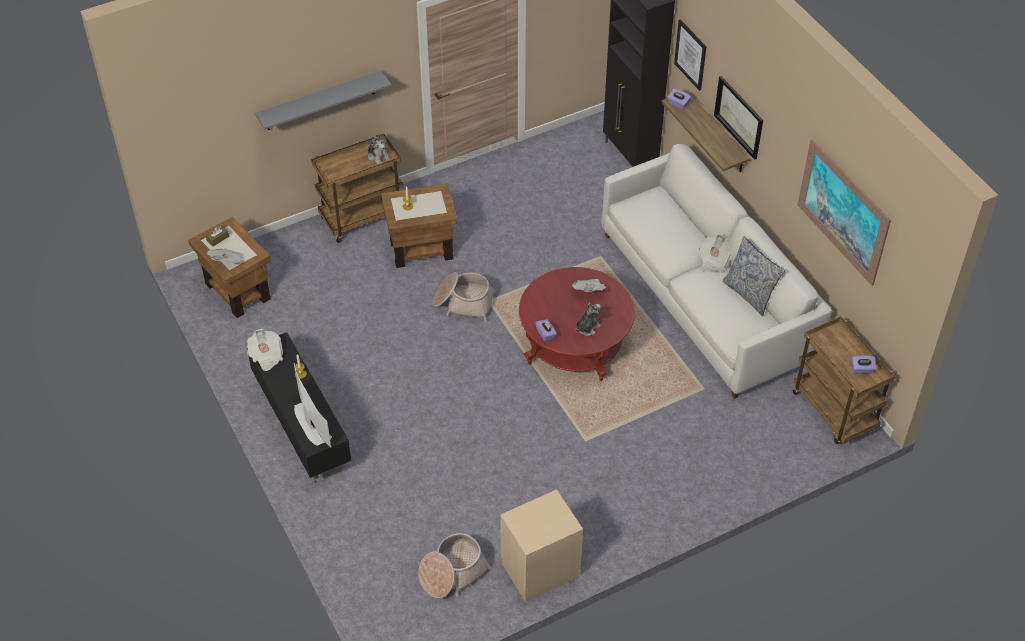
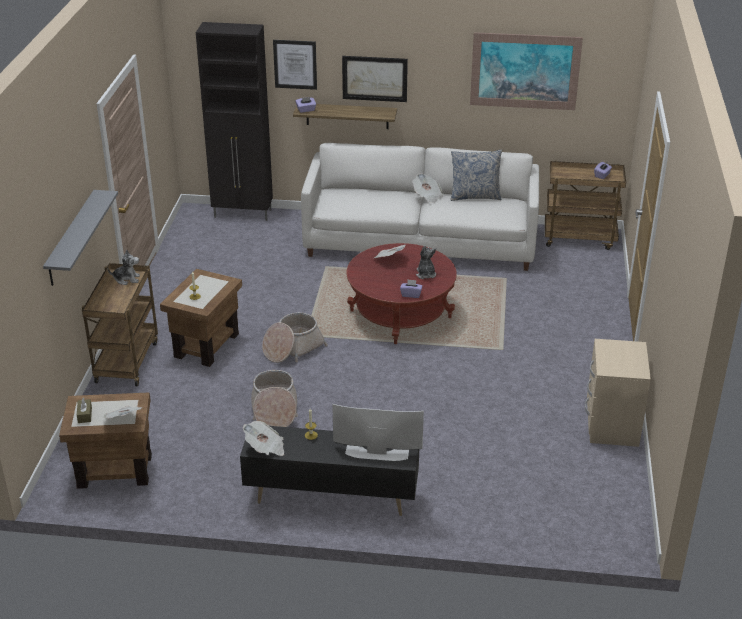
camera: 55 degrees left, 15 degrees down
basket [418,533,493,599] -> basket moved to [251,370,298,427]

